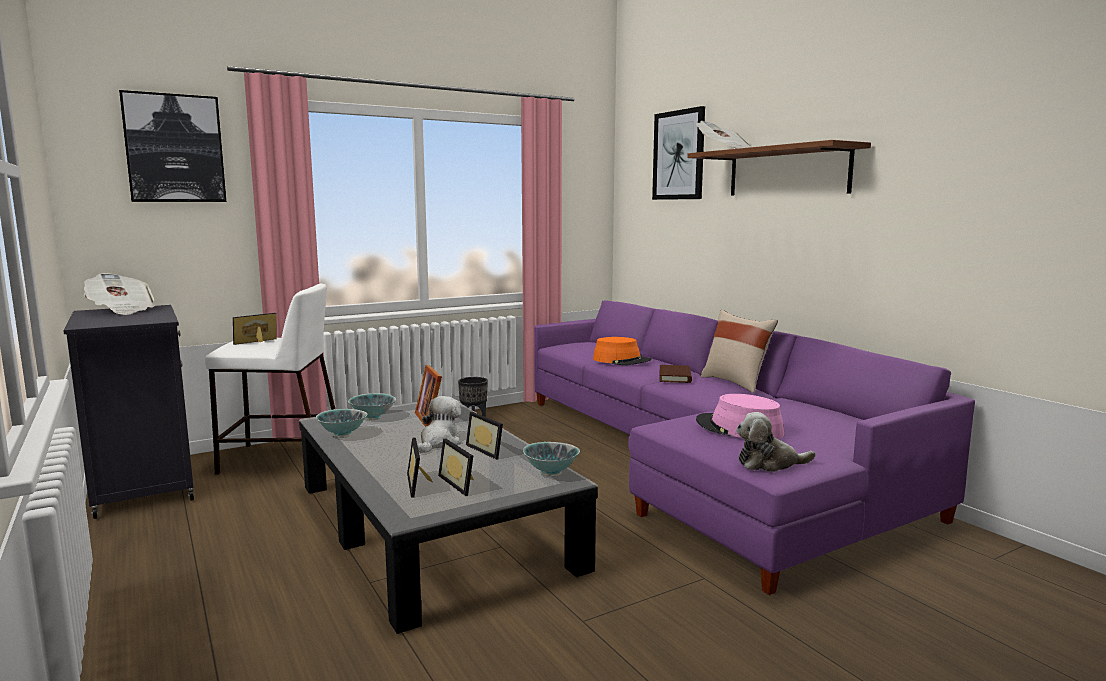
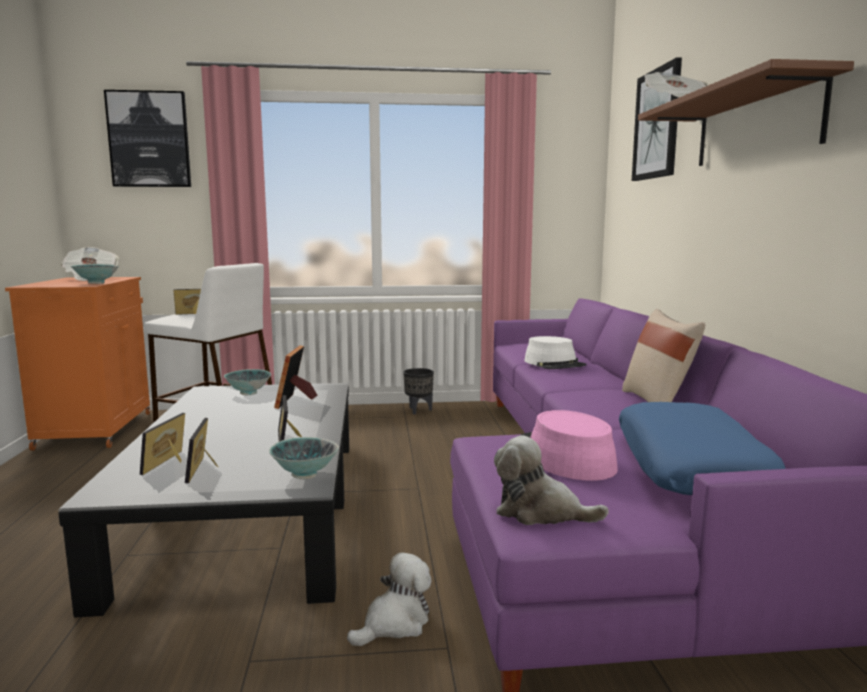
camera: 25 degrees right, 0 degrees up
black cabinet [63,305,194,519] -> orange cabinet [5,277,150,451]
bowl [316,409,367,438] -> bowl moved to [71,264,119,284]
plush toy [417,396,461,453] -> plush toy moved to [347,552,432,646]
orange hat [593,337,652,365] -> white hat [524,336,586,369]
brown book [659,365,692,383] -> none
none -> blue pillow [619,402,786,495]

